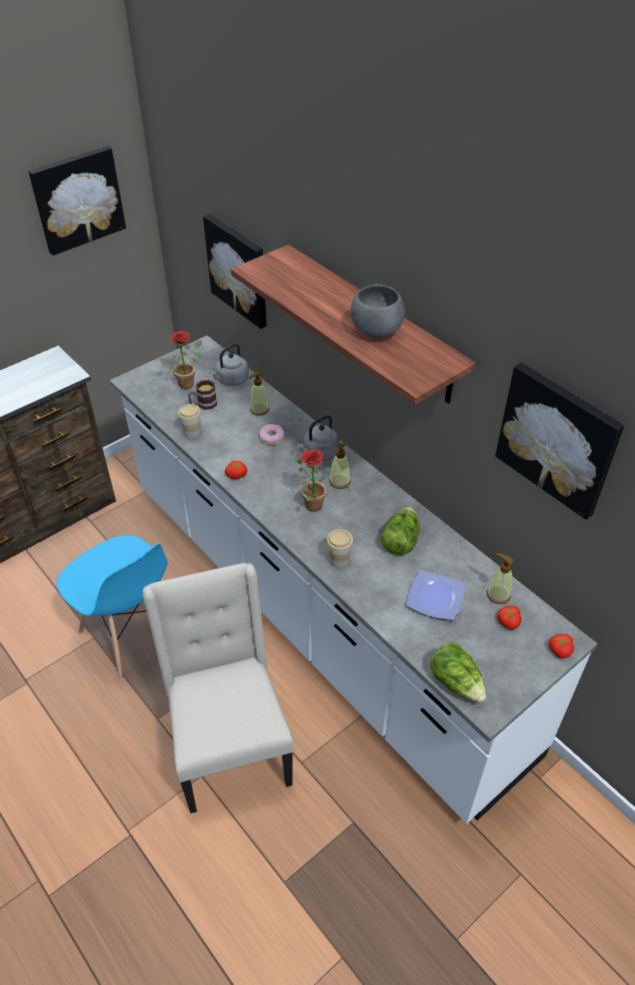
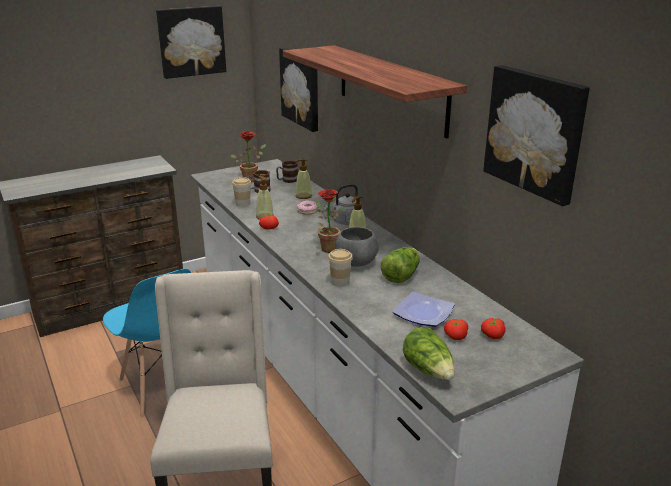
camera: 10 degrees right, 20 degrees down
grey kettle [209,343,249,386] -> mug [276,160,298,183]
grey bowl [350,284,405,338] -> grey bowl moved to [335,227,379,267]
soap dispenser [487,553,514,604] -> soap dispenser moved to [256,176,274,220]
tomato [549,634,574,659] -> tomato moved to [444,319,468,340]

